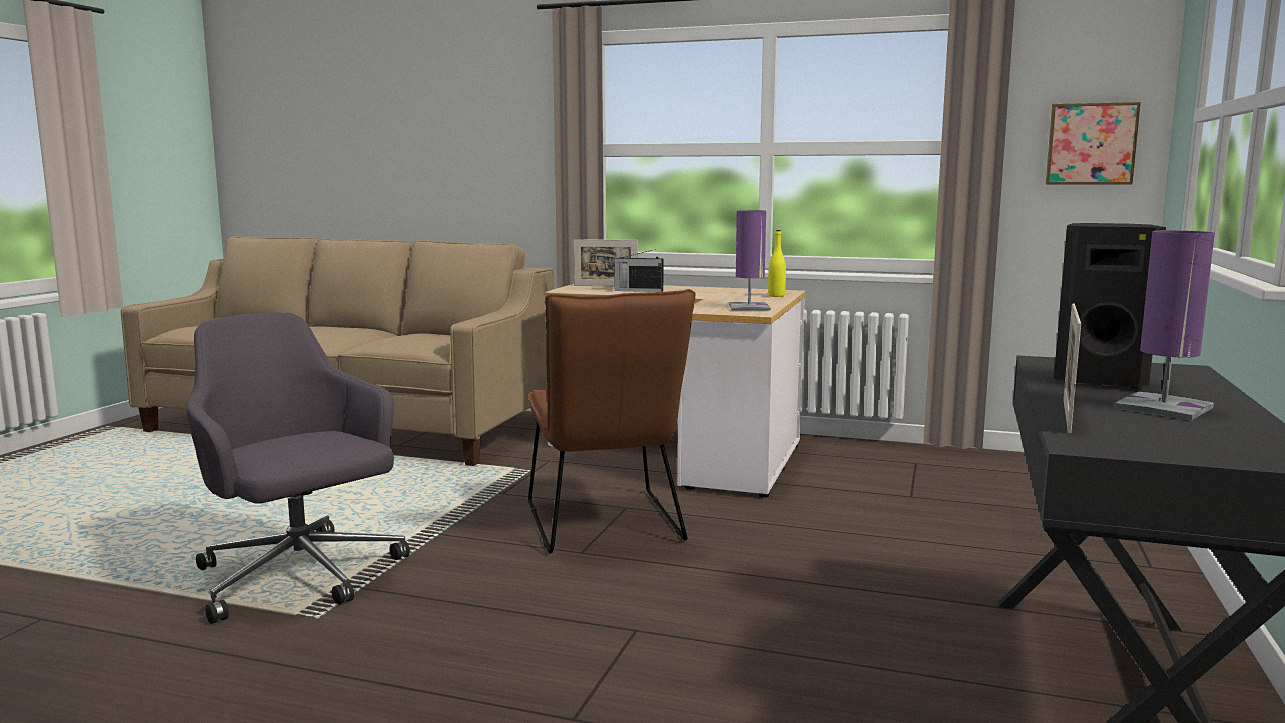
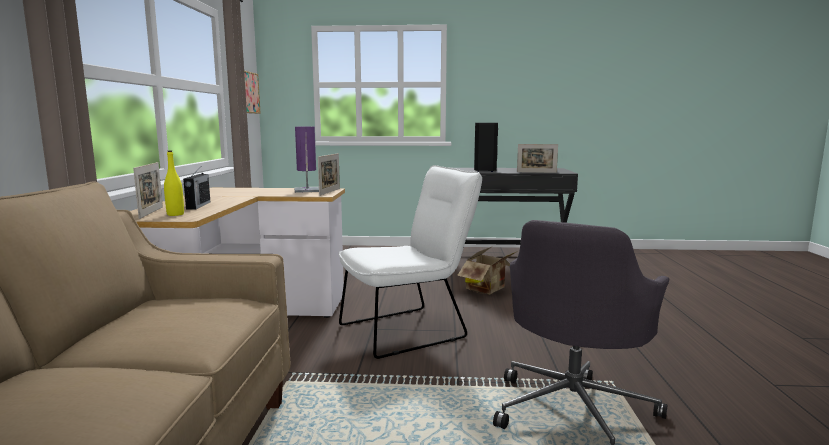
camera: 105 degrees left, 0 degrees up
brown chair [528,289,696,553] -> white chair [339,165,482,359]
yellow bottle [768,230,786,297] -> yellow bottle moved to [164,151,184,216]
purple table lamp [1115,230,1215,421] -> none
none -> picture frame [318,153,340,196]
none -> cardboard box [457,246,518,294]

